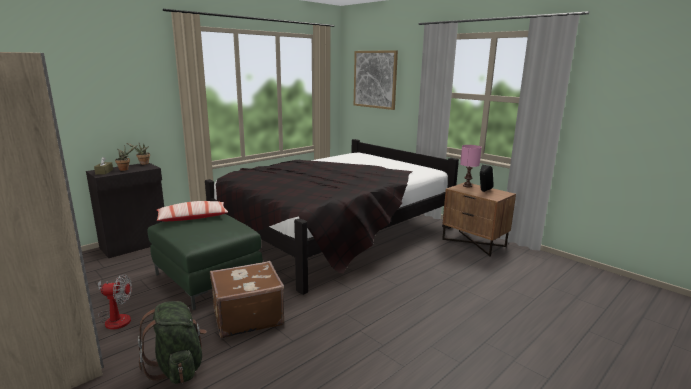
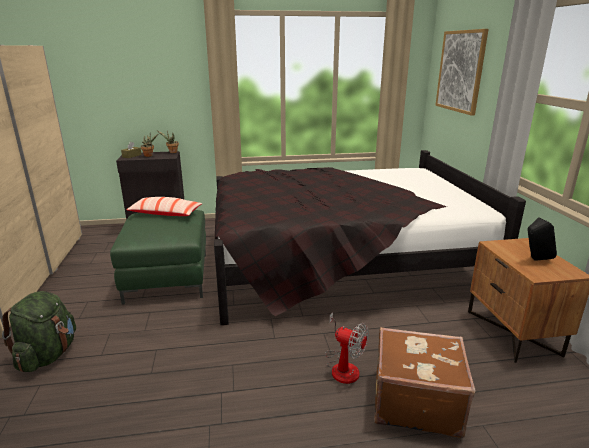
camera: 35 degrees right, 5 degrees up
fan [98,274,132,330] -> fan moved to [325,312,369,384]
brown suitcase [210,261,284,339] -> brown suitcase moved to [374,327,476,438]
pink table lamp [460,145,482,187] -> none

